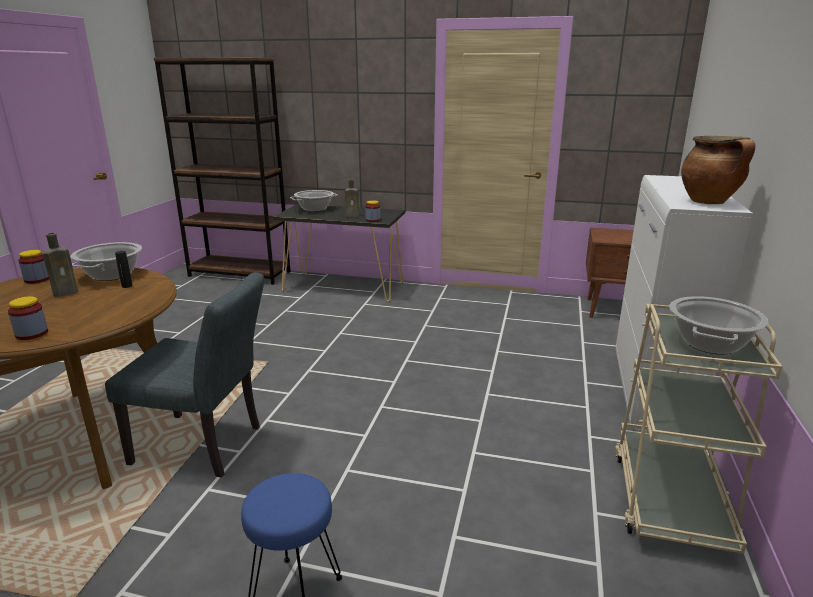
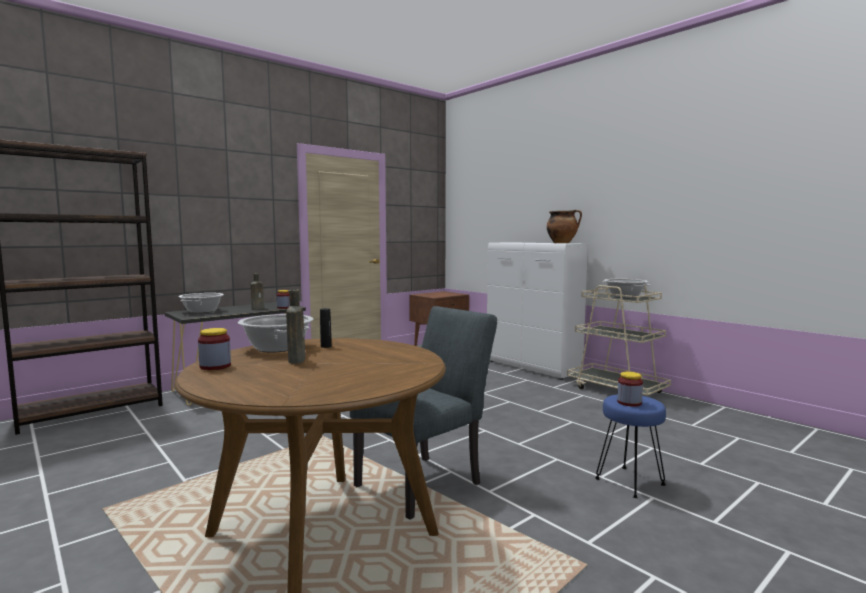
camera: 55 degrees left, 15 degrees down
jar [8,297,48,340] -> jar moved to [617,372,643,407]

